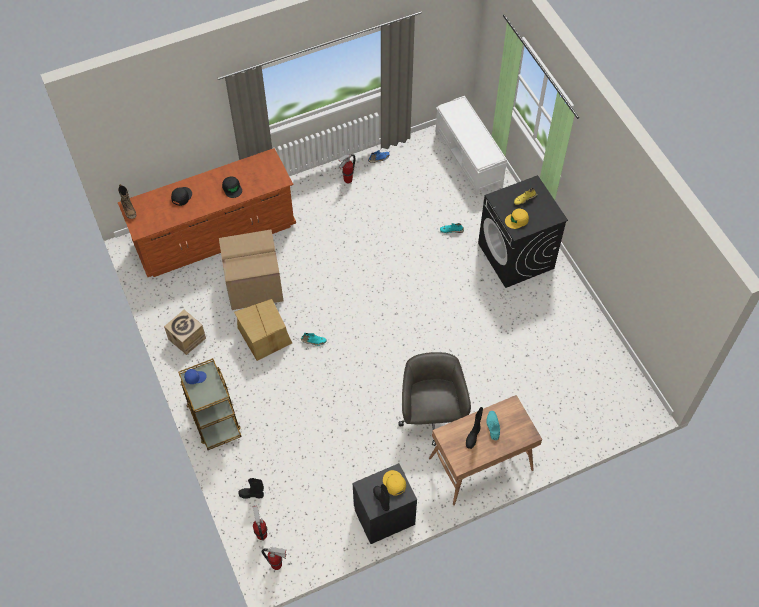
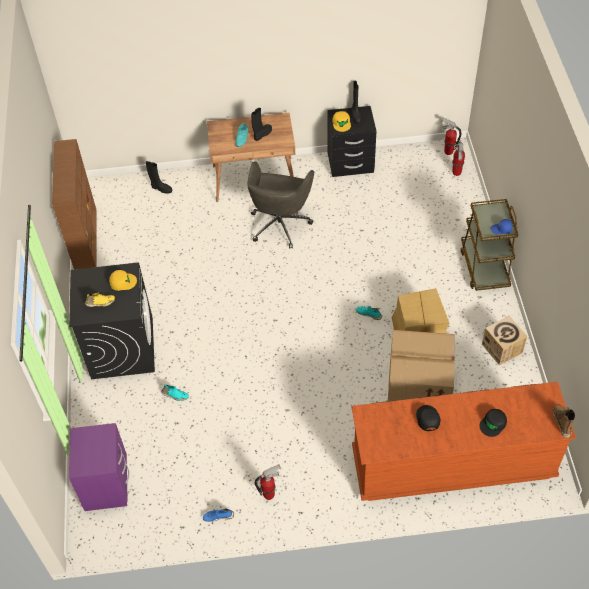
camera: 160 degrees left, 5 degrees down
black boot [238,478,264,499] -> black boot moved to [146,161,172,194]
white bench [436,96,508,195] -> purple nightstand [69,423,129,511]
none -> brown bookcase [52,139,97,269]

